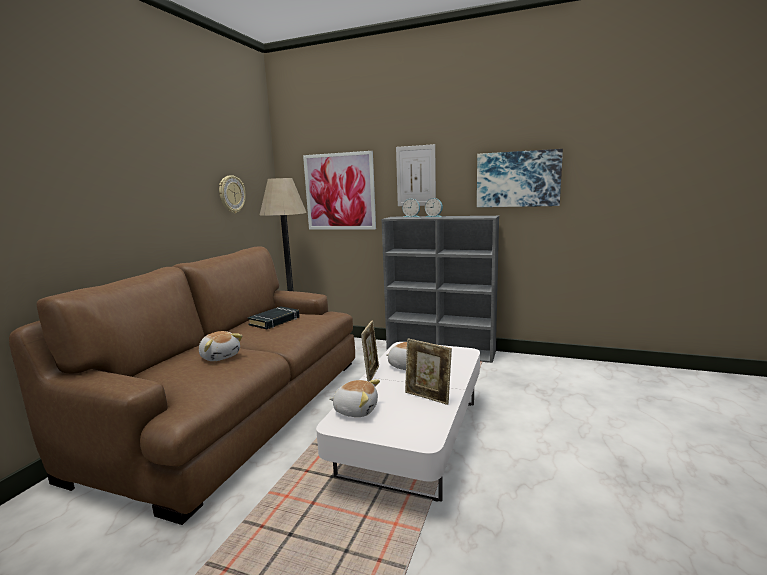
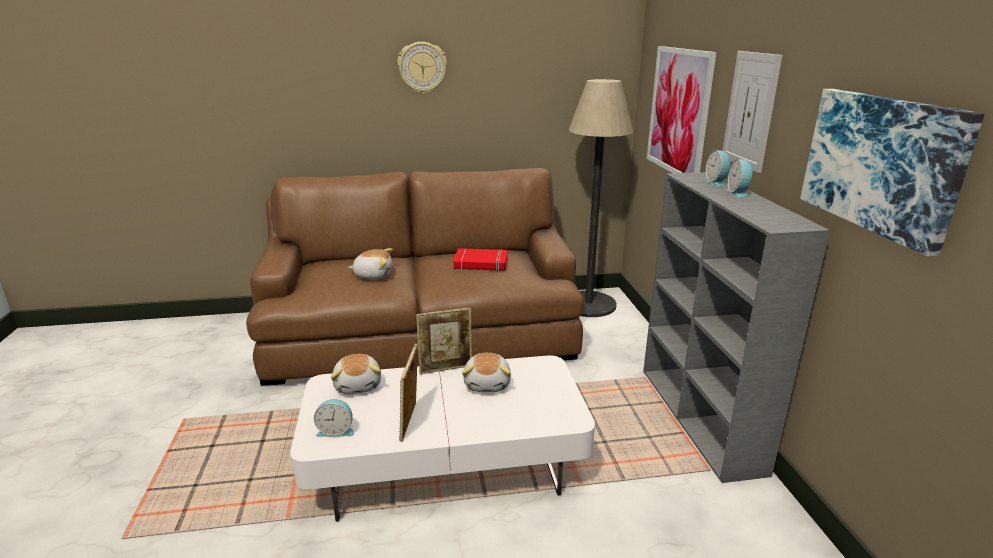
camera: 60 degrees right, 10 degrees up
plush toy [199,331,243,361] -> plush toy turned 105 degrees counterclockwise [348,248,393,279]
wall clock [219,175,246,214] -> wall clock moved to [397,42,447,94]
black book [248,306,300,329] -> red book [454,248,508,271]
none -> alarm clock [314,399,354,437]

